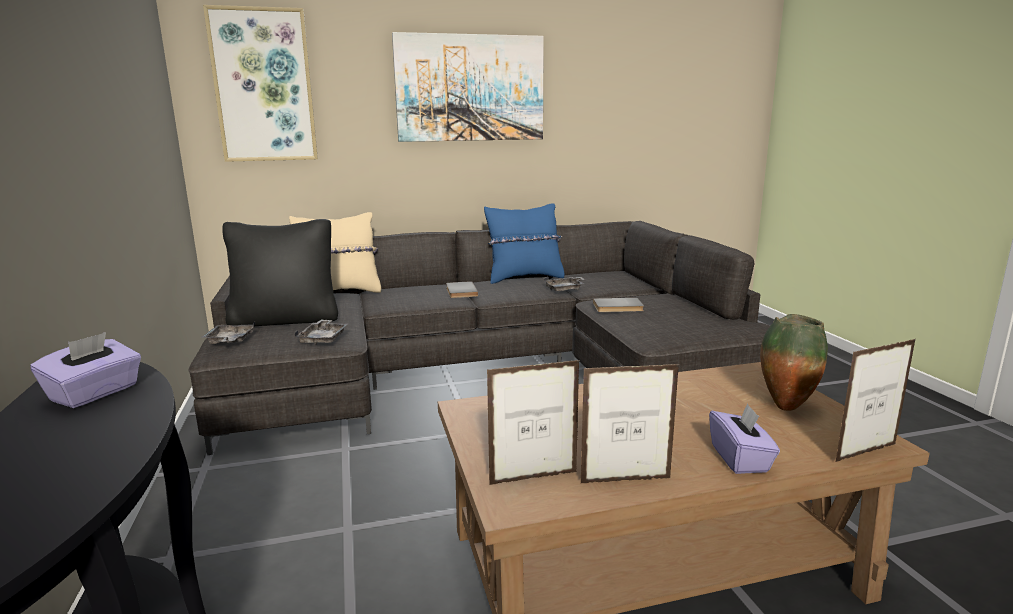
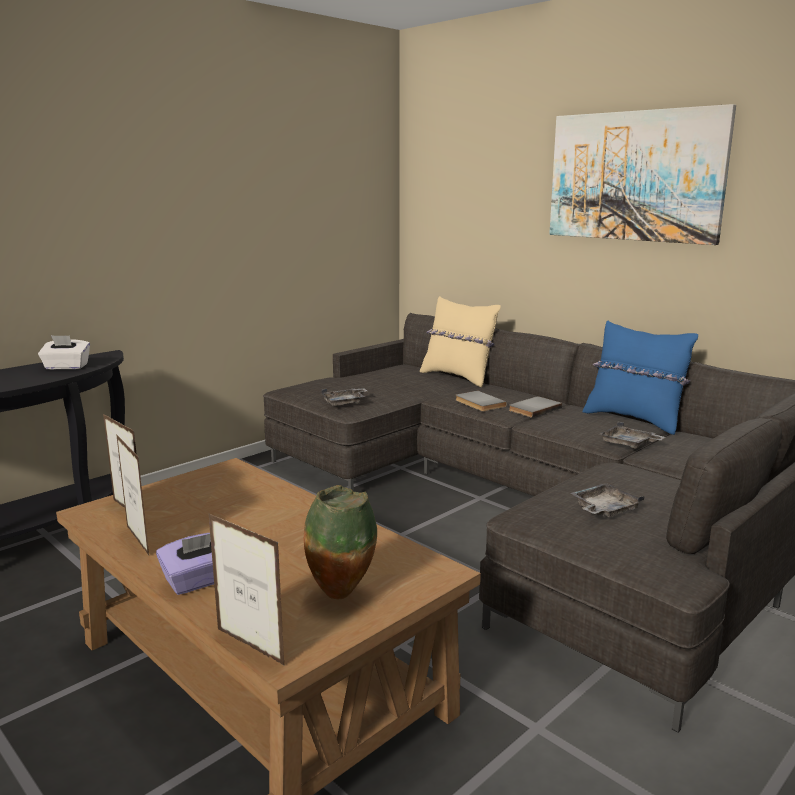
camera: 60 degrees right, 0 degrees up
purple tissue box [30,332,141,408] -> white tissue box [38,335,90,370]
grey tray [202,321,256,344] -> grey tray moved to [570,483,645,517]
picture [203,5,318,162] -> none
black pillow [222,219,338,326] -> none
grey book [593,298,644,312] -> grey book moved to [455,391,507,412]

